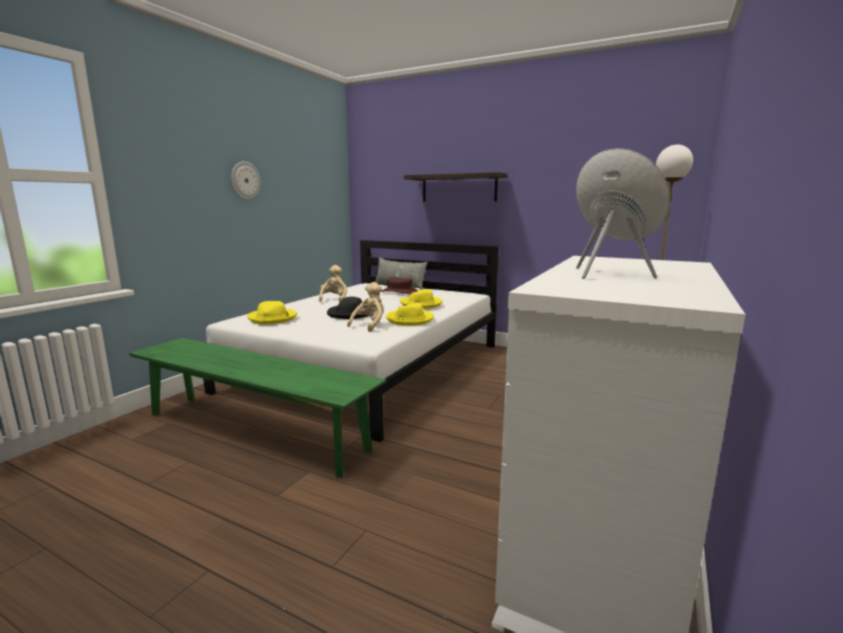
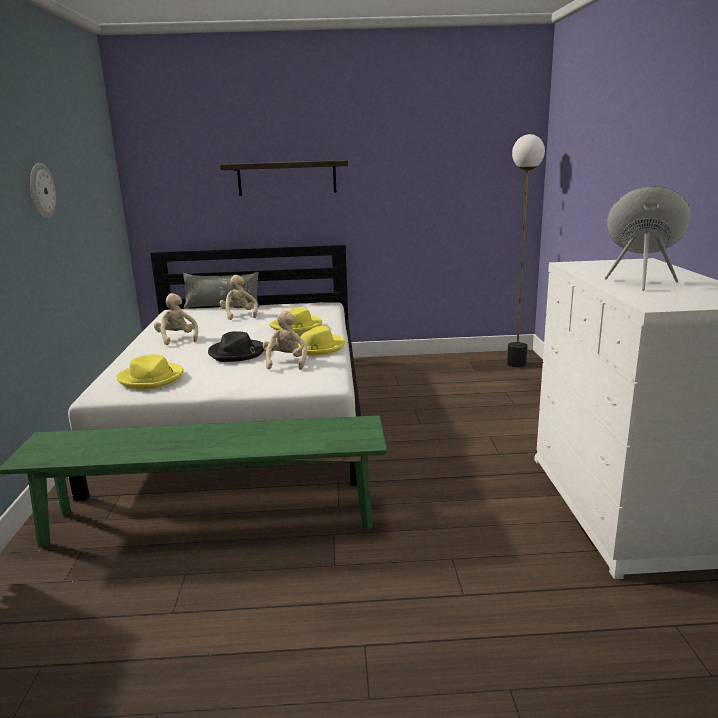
camera: 30 degrees left, 5 degrees up
brown hat [380,277,418,294] -> beige plush toy [219,275,258,320]

